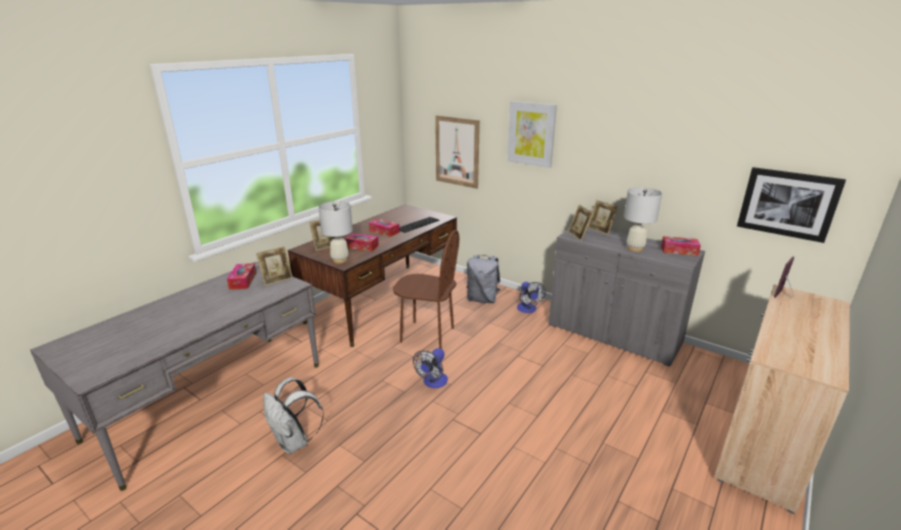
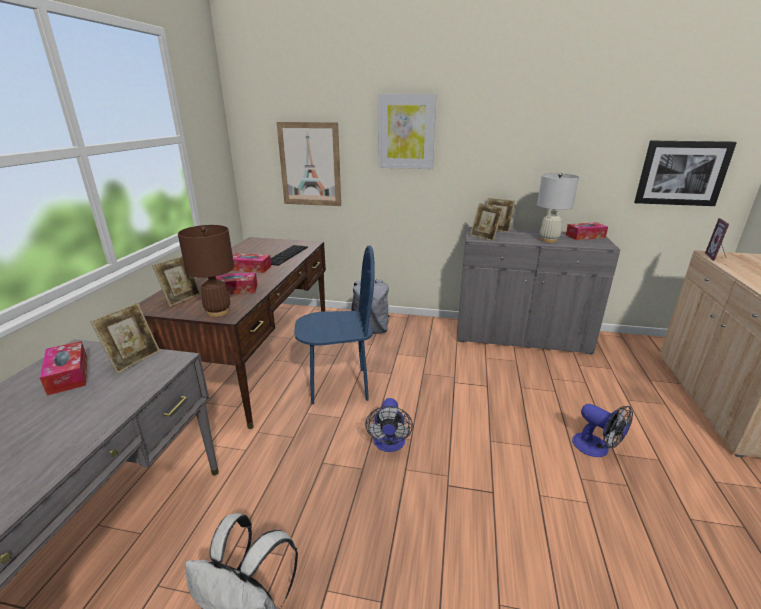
camera: 25 degrees left, 0 degrees up
white table lamp [318,201,353,264] -> brown table lamp [178,225,234,317]
brown chair [393,230,459,349] -> blue chair [294,245,375,405]
fan [517,282,546,313] -> fan moved to [572,404,633,457]

